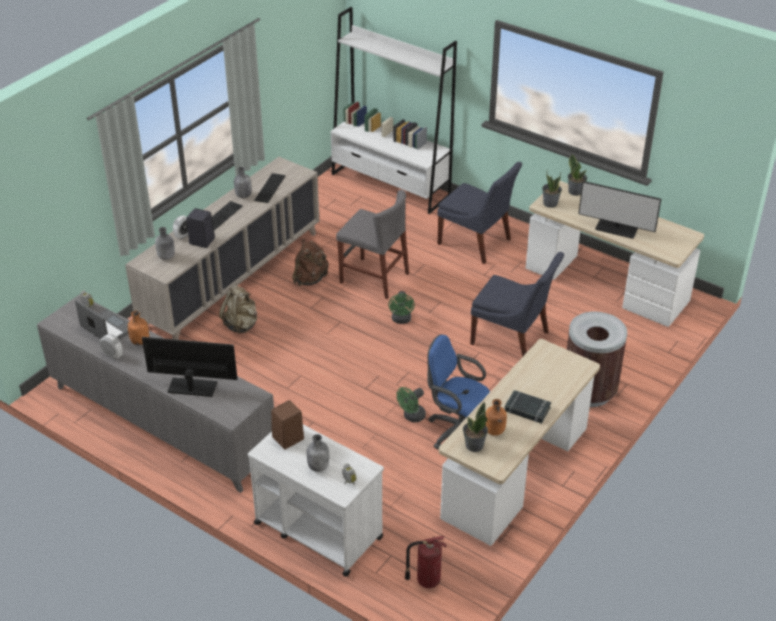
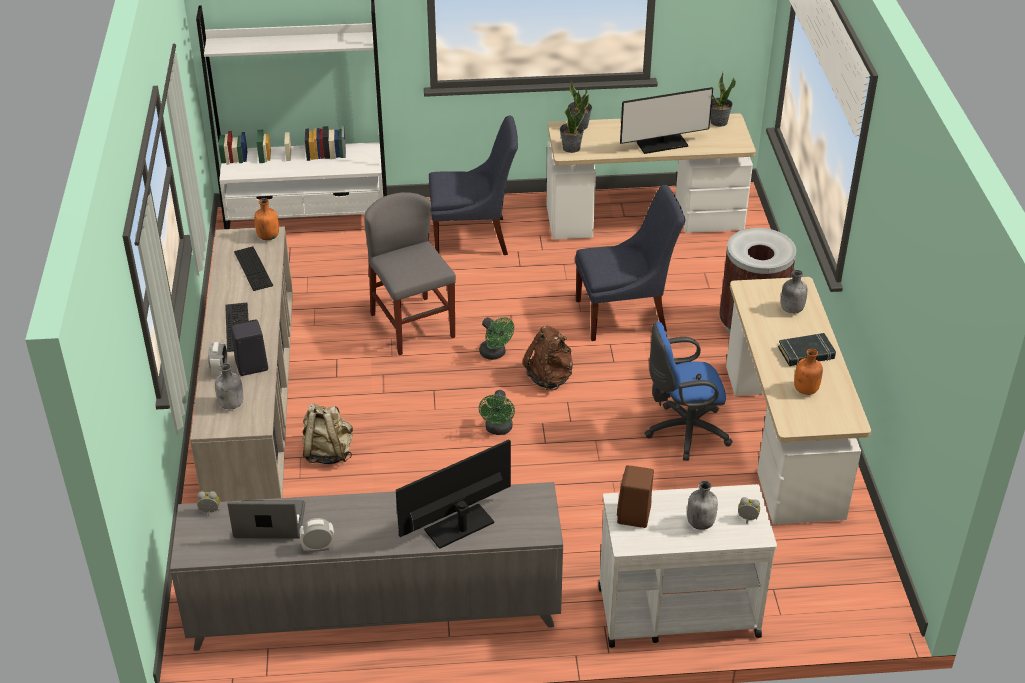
camera: 40 degrees left, 0 degrees up
orange bottle [128,311,149,345] -> orange bottle moved to [254,198,279,240]
grey bottle [234,167,252,198] -> grey bottle moved to [781,270,807,314]
brown backpack [292,239,329,286] -> brown backpack moved to [523,326,573,390]
grey chair [336,190,409,299] -> grey chair turned 105 degrees counterclockwise [364,192,456,355]
green fan [396,387,426,422] -> green fan moved to [479,390,515,435]
fire extinguisher [405,536,446,588] -> none
potted plant [463,401,488,452] -> potted plant moved to [710,72,736,127]

